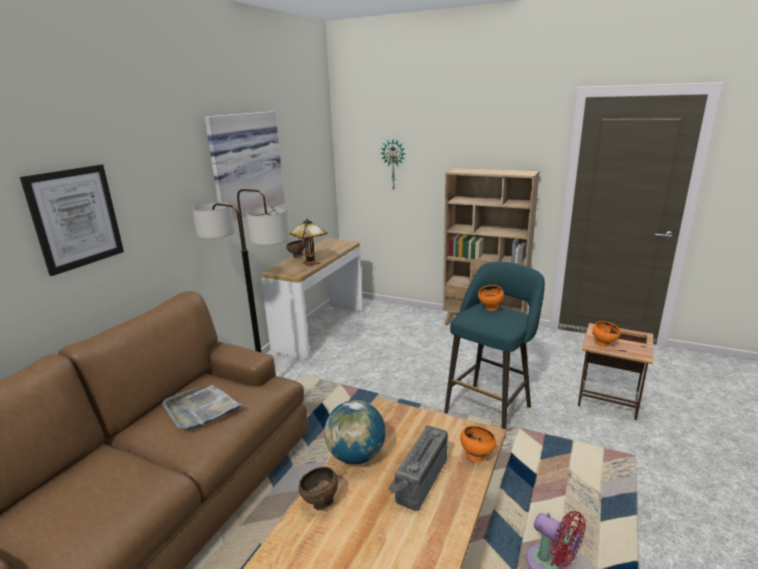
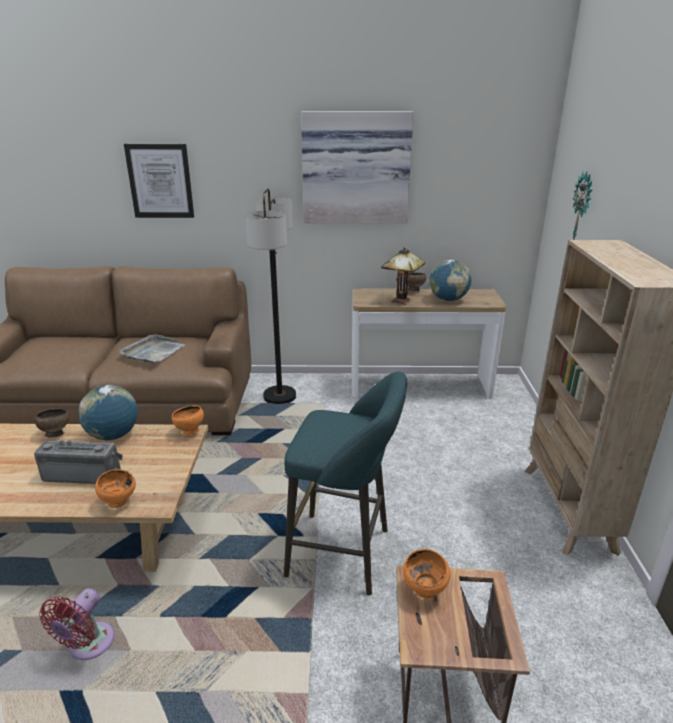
camera: 65 degrees right, 5 degrees up
orange bowl [478,285,504,311] -> orange bowl moved to [172,405,204,436]
none -> globe [429,260,471,301]

